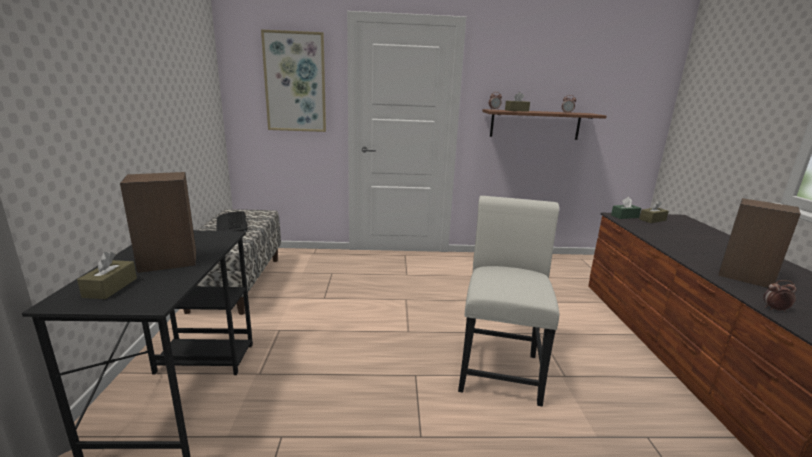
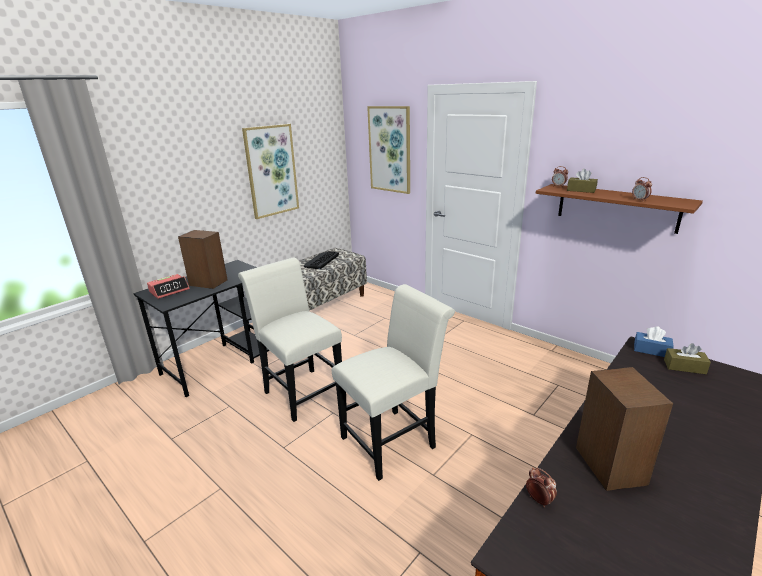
camera: 45 degrees right, 5 degrees up
brown tissue box [77,252,137,299] -> alarm clock [147,274,190,299]
green tissue box [611,197,641,219] -> blue tissue box [634,326,674,357]
none -> white chair [238,258,342,422]
none -> picture [242,124,299,219]

